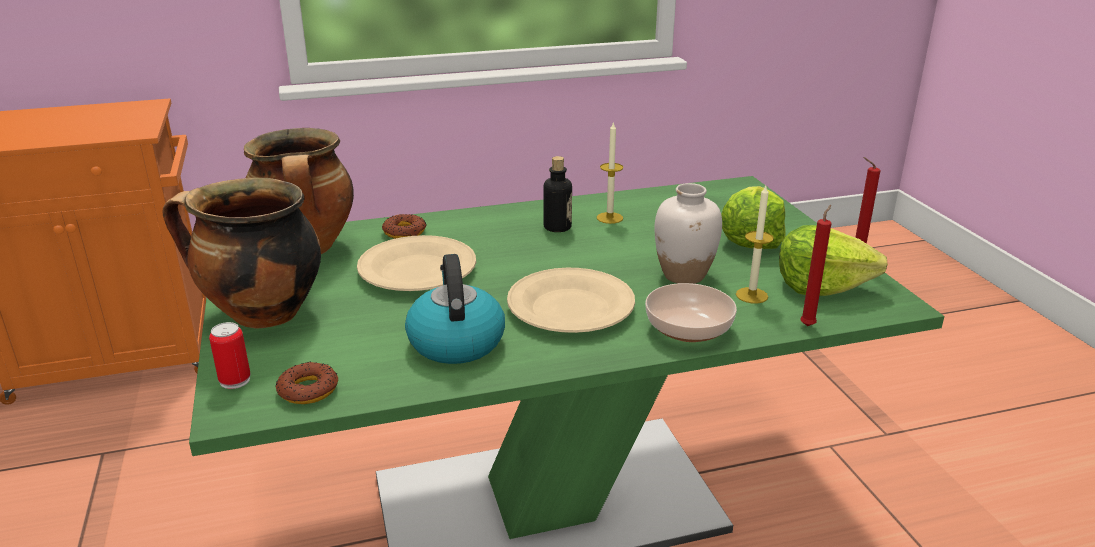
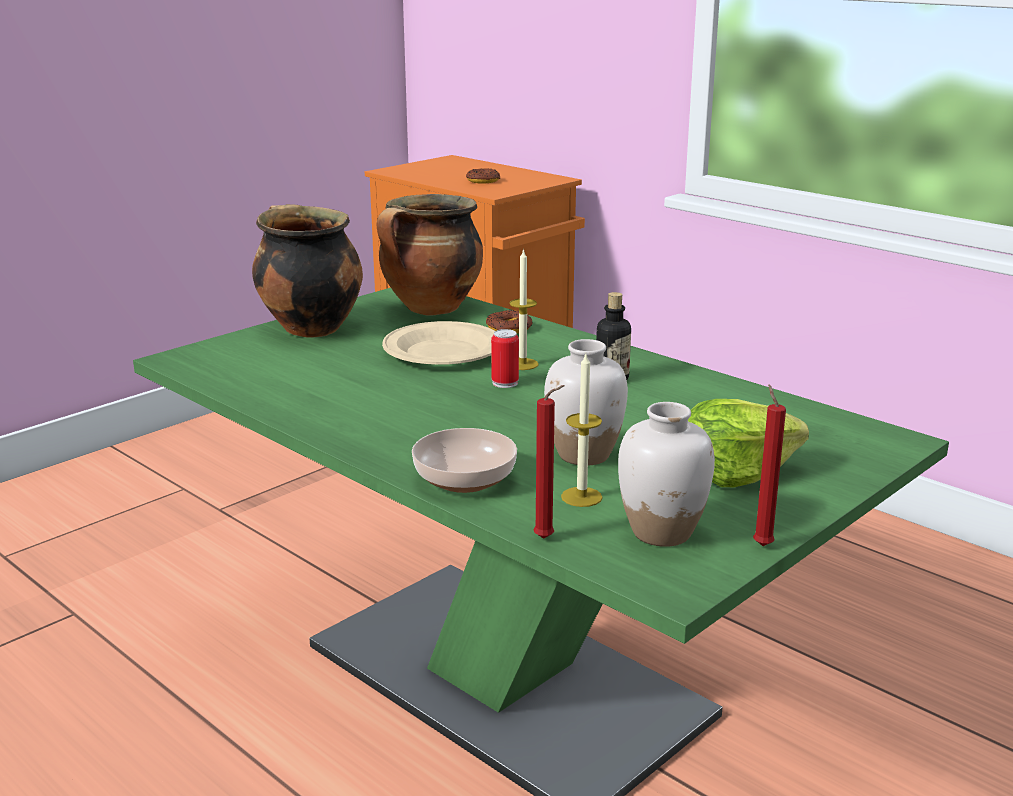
camera: 60 degrees right, 5 degrees down
can [209,322,250,389] -> can moved to [491,329,519,388]
donut [275,362,338,404] -> donut moved to [466,168,500,184]
kettle [405,254,505,364] -> none
beige plate [507,268,635,333] -> none
candle [597,121,623,224] -> candle moved to [509,248,539,370]
lettuce [779,225,888,296] -> white vase [618,402,715,547]

